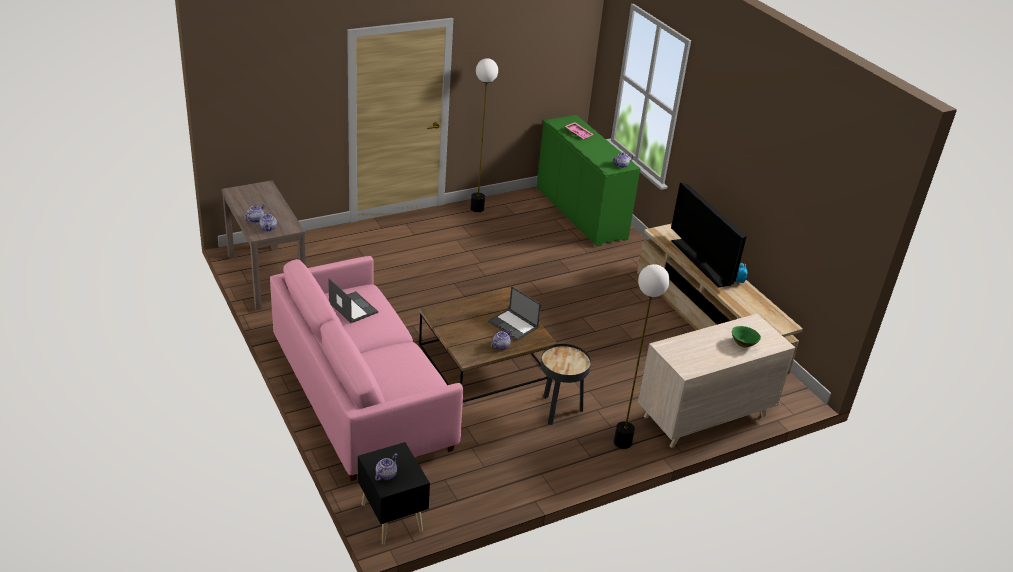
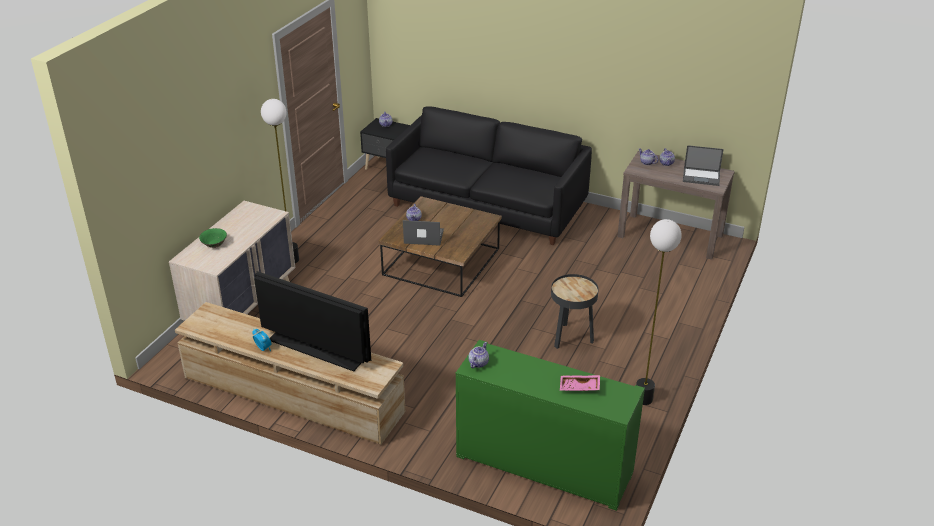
camera: 145 degrees right, 0 degrees up
pink sofa [270,256,463,481] -> black sofa [386,106,592,245]
laptop [328,278,378,323] -> laptop moved to [683,145,724,186]
black side table [541,344,591,425] -> black side table moved to [551,274,599,349]

